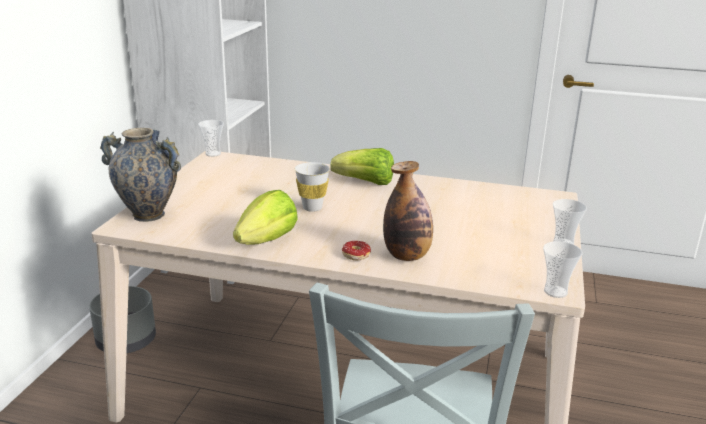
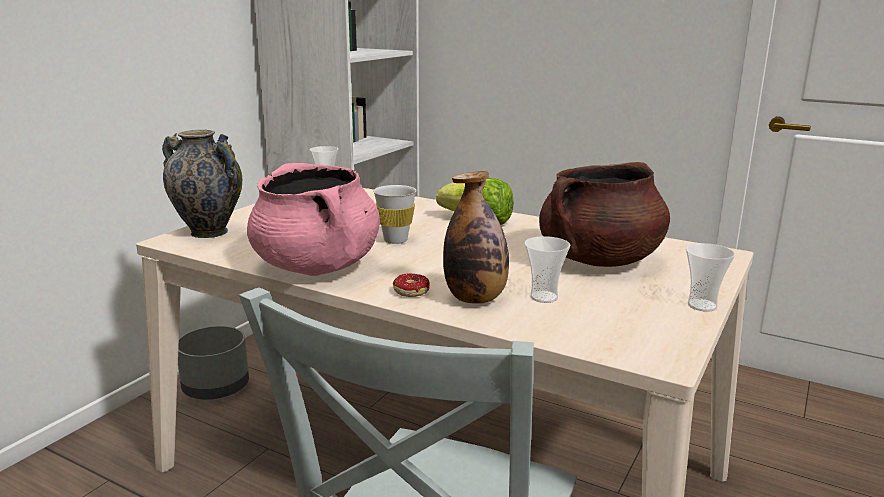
camera: 15 degrees right, 5 degrees down
lettuce [233,190,298,245] -> pink cooking pot [247,163,380,276]
cup [543,241,583,298] -> cup moved to [525,236,570,303]
none -> brown cooking pot [539,162,670,267]

